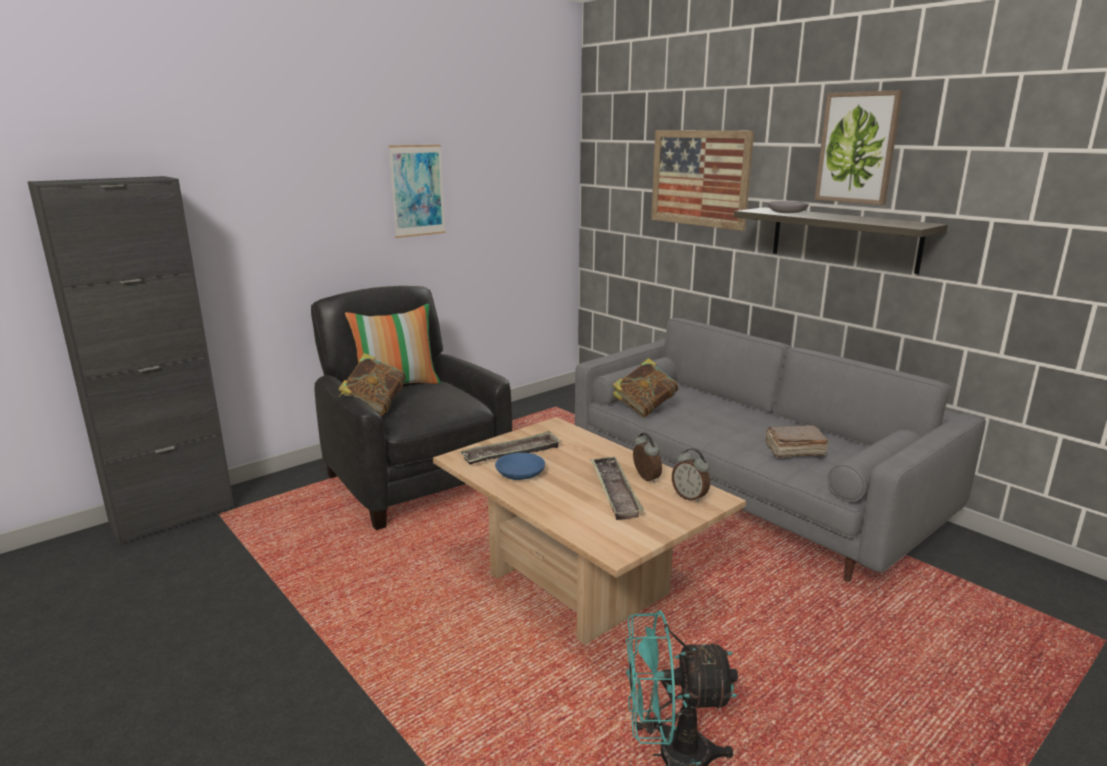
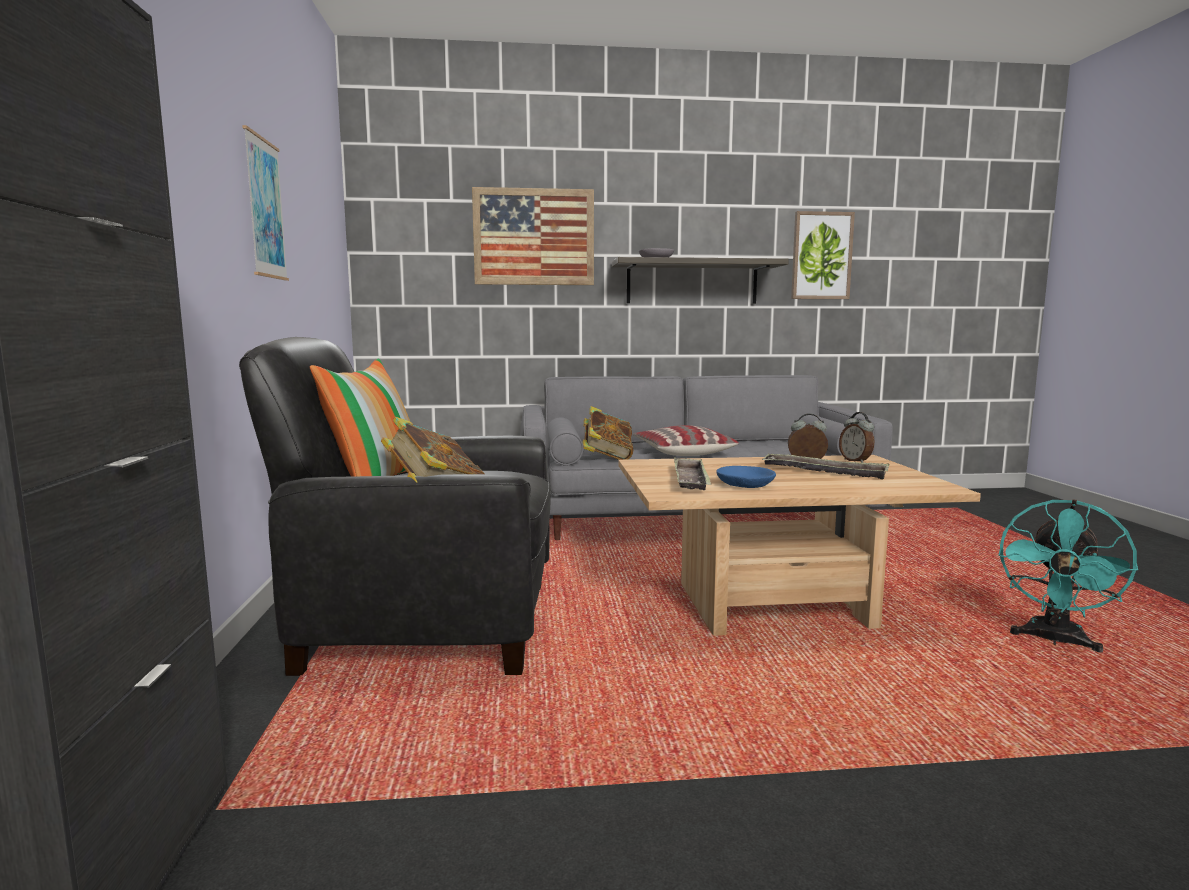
camera: 55 degrees left, 10 degrees down
alarm clock [672,448,710,503] -> alarm clock turned 75 degrees clockwise [839,412,874,463]
brown book [766,425,829,457] -> none
picture [815,90,903,205] -> picture moved to [791,211,855,299]
none -> pillow [633,425,739,456]

